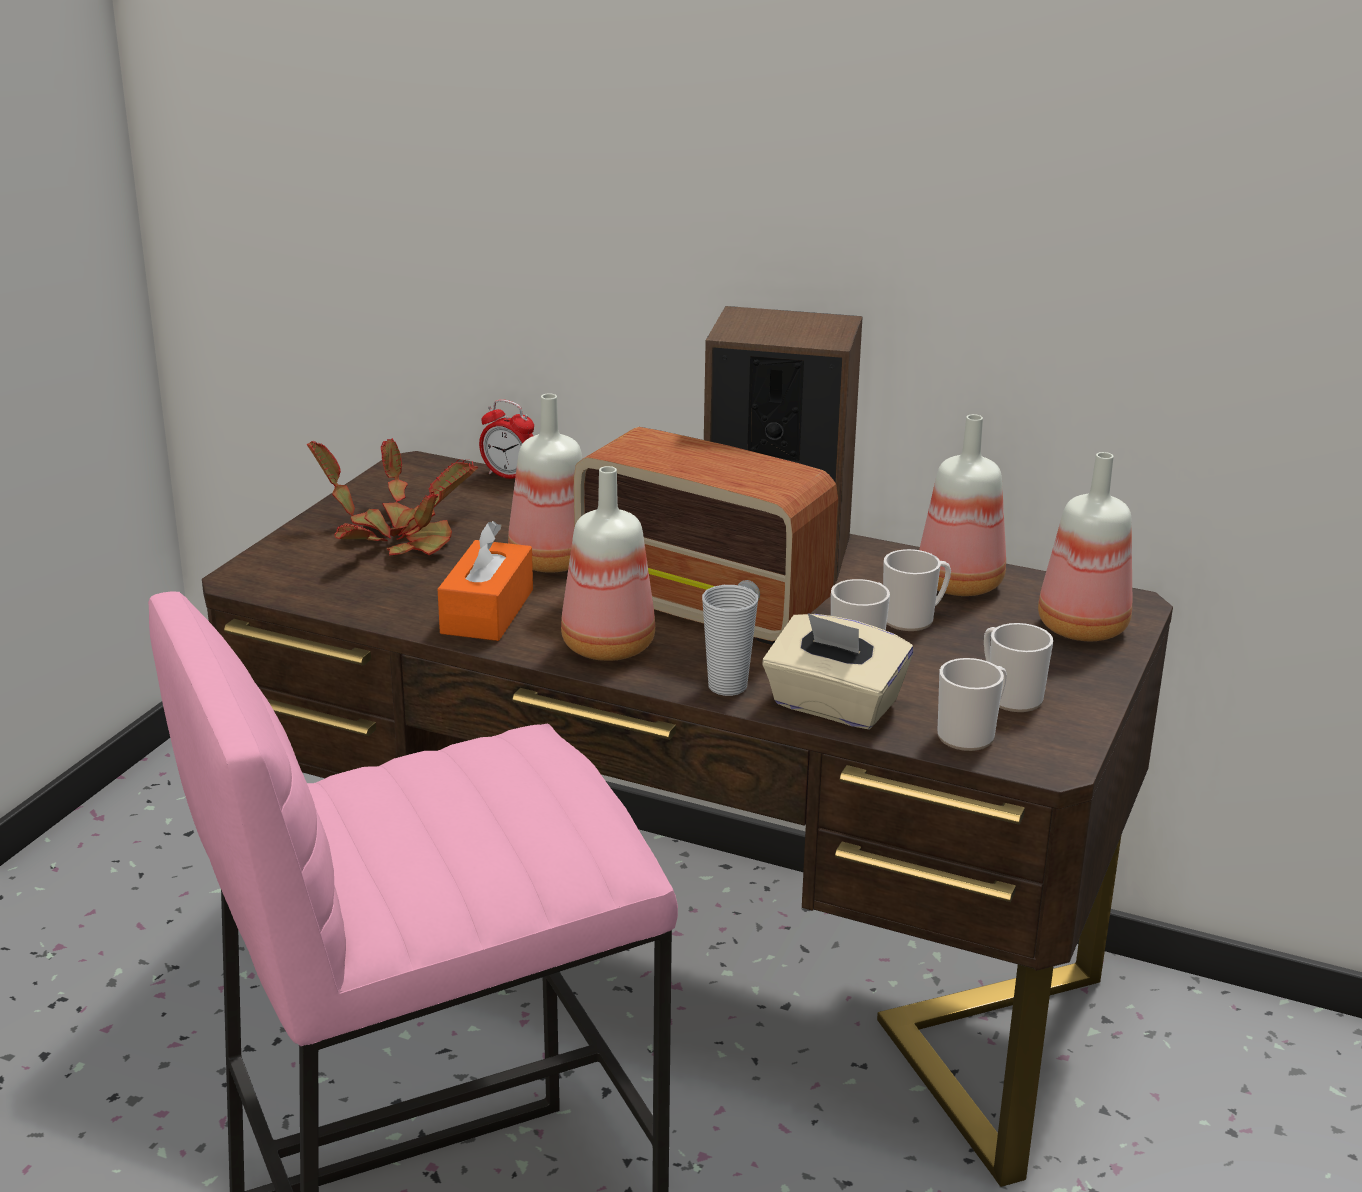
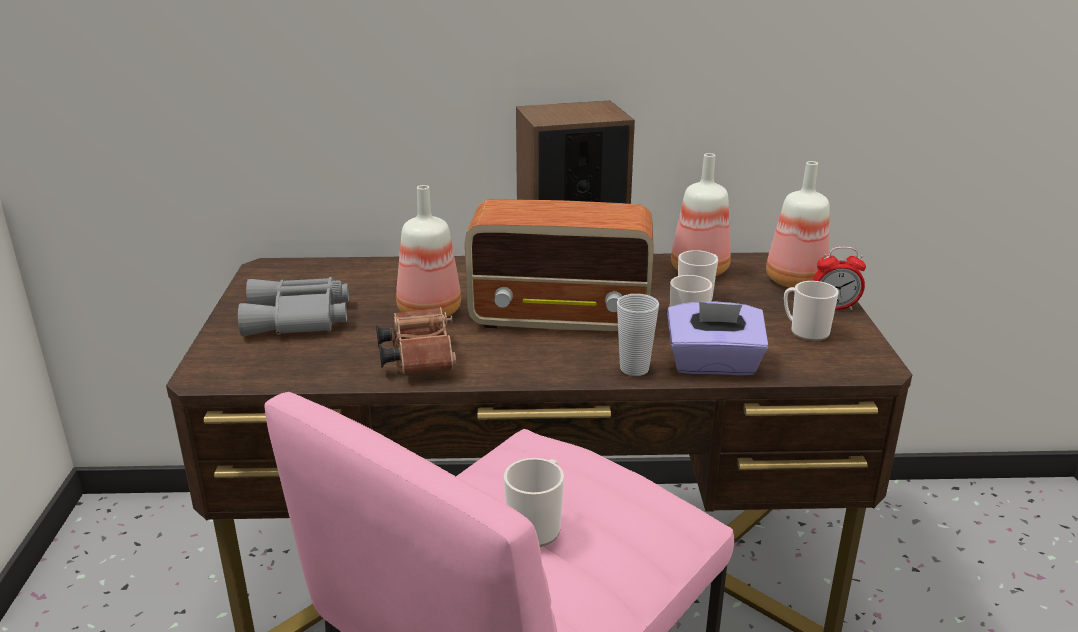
camera: 25 degrees left, 0 degrees up
potted plant [307,438,478,556] -> grey binoculars [238,277,349,336]
orange tissue box [438,521,533,641] -> brown binoculars [376,307,456,374]
alarm clock [479,399,534,479] -> alarm clock moved to [813,246,866,310]
bottle [561,466,655,661] -> none
beige tissue box [762,613,913,730] -> purple tissue box [667,301,769,375]
mug [937,658,1007,751] -> mug moved to [504,458,564,547]

